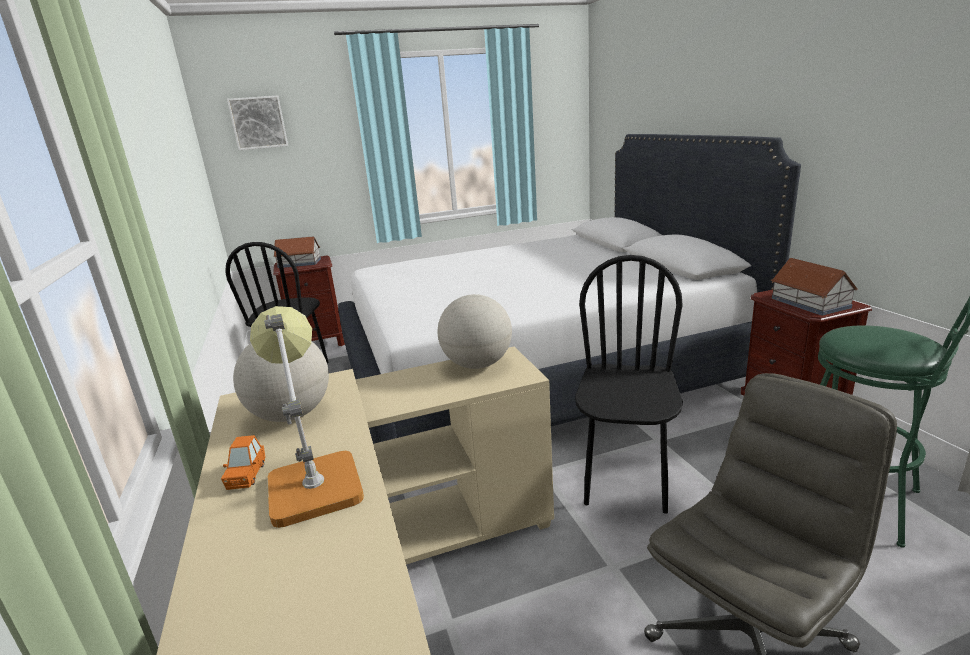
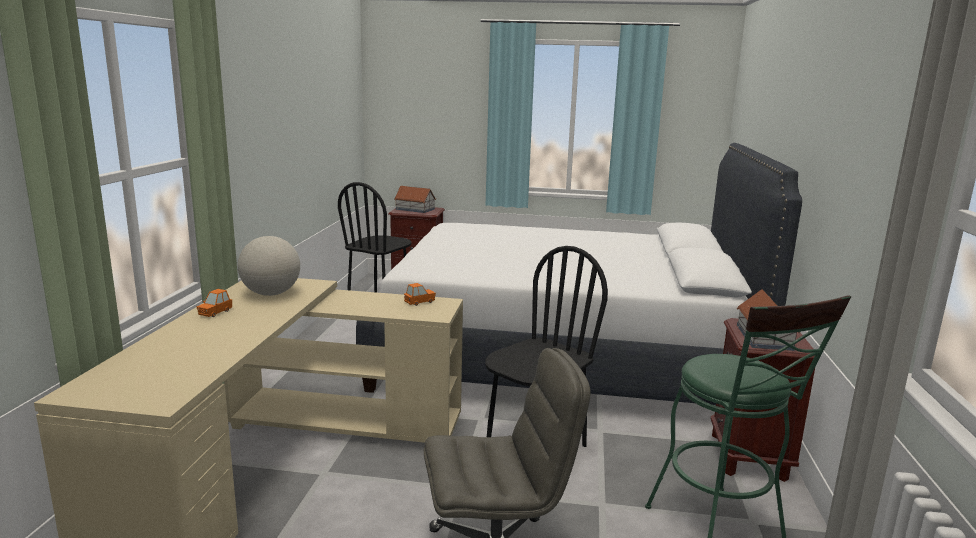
camera: 25 degrees right, 5 degrees down
picture [227,96,288,150] -> none
table lamp [250,306,364,528] -> none
globe [438,294,512,369] -> orange toy car [404,283,436,306]

